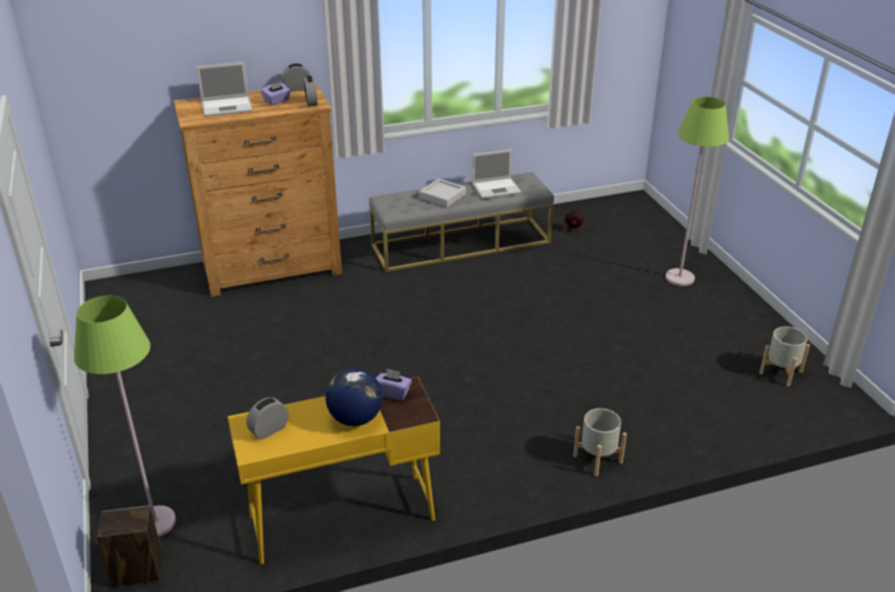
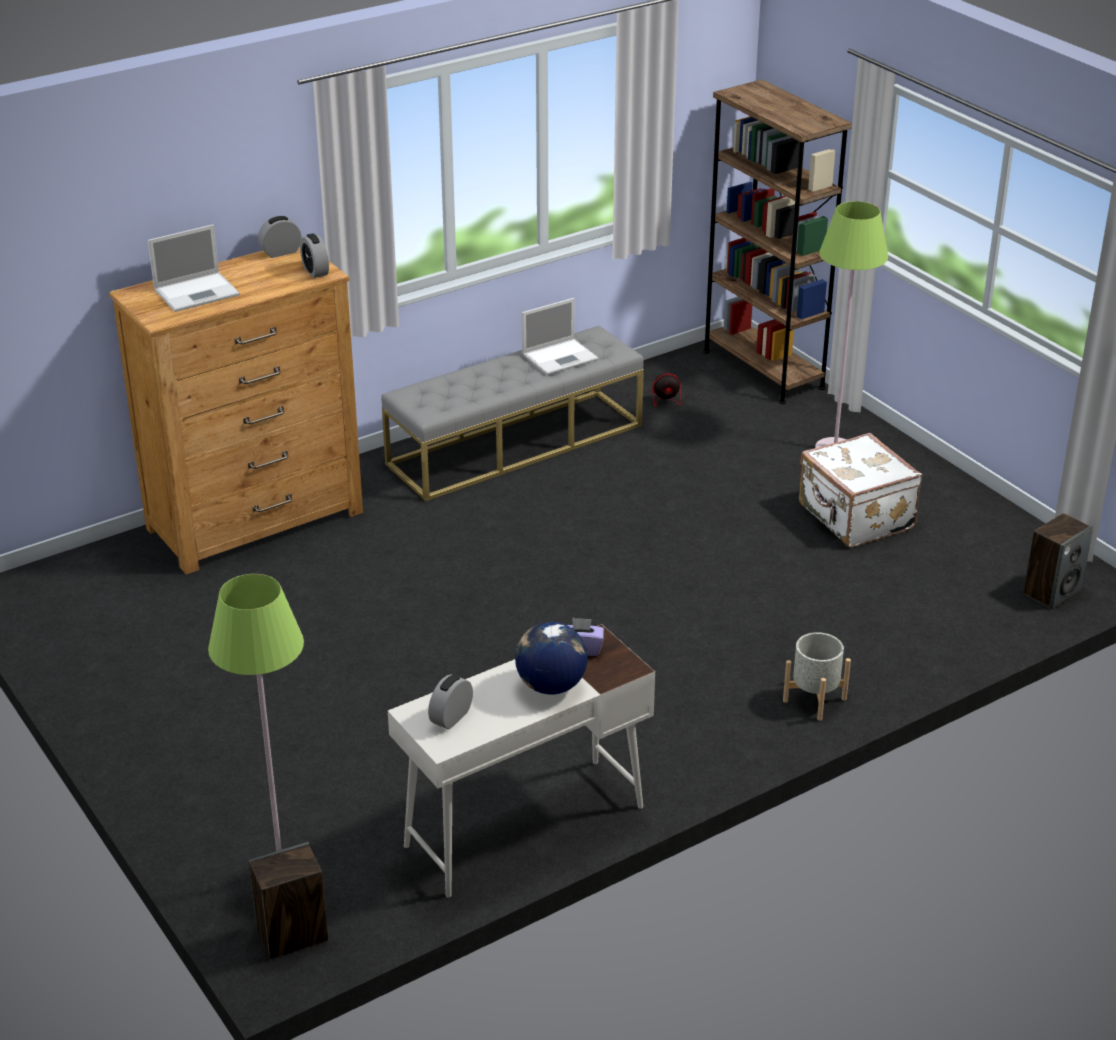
camera: 15 degrees left, 0 degrees up
yellow desk [228,377,440,564] -> white desk [388,624,655,897]
purple tissue box [261,81,291,105] -> none
grey tray [419,179,466,207] -> none
grey planter [760,326,810,387] -> none
none -> brown bookcase [703,80,852,404]
none -> white suitcase [799,433,922,548]
none -> speaker [1023,513,1093,610]

